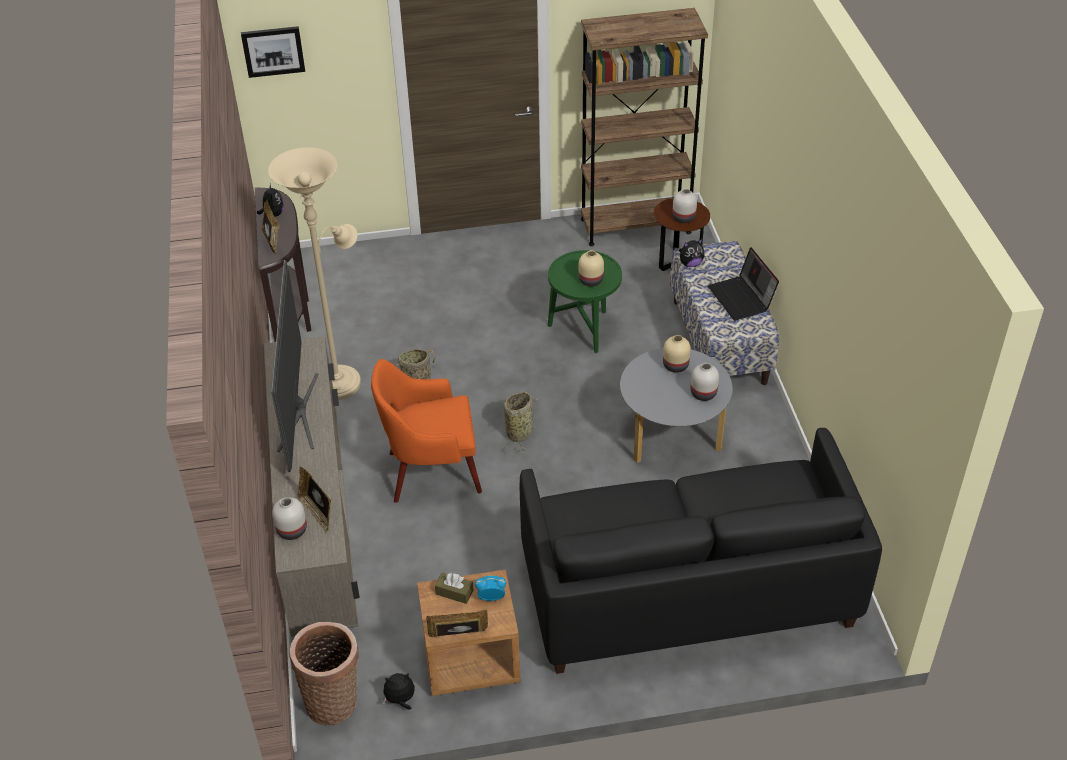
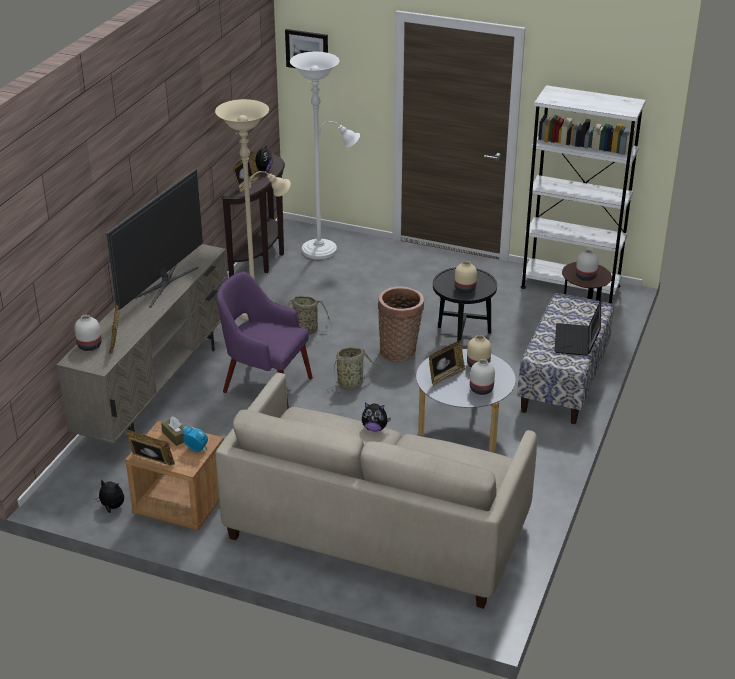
camera: 30 degrees right, 10 degrees down
basket [289,622,359,725] -> basket moved to [378,286,424,362]
orange armchair [371,359,482,503] -> purple armchair [217,272,313,409]
black sofa [520,428,882,674] -> beige sofa [215,373,537,609]
green side table [548,250,622,353] -> black side table [433,267,497,341]
brown bookcase [581,8,708,246] -> white bookcase [521,85,646,304]
plush toy [679,239,705,267] -> plush toy moved to [362,403,391,432]
none -> white floor lamp [290,52,360,260]
none -> picture frame [429,340,466,386]

